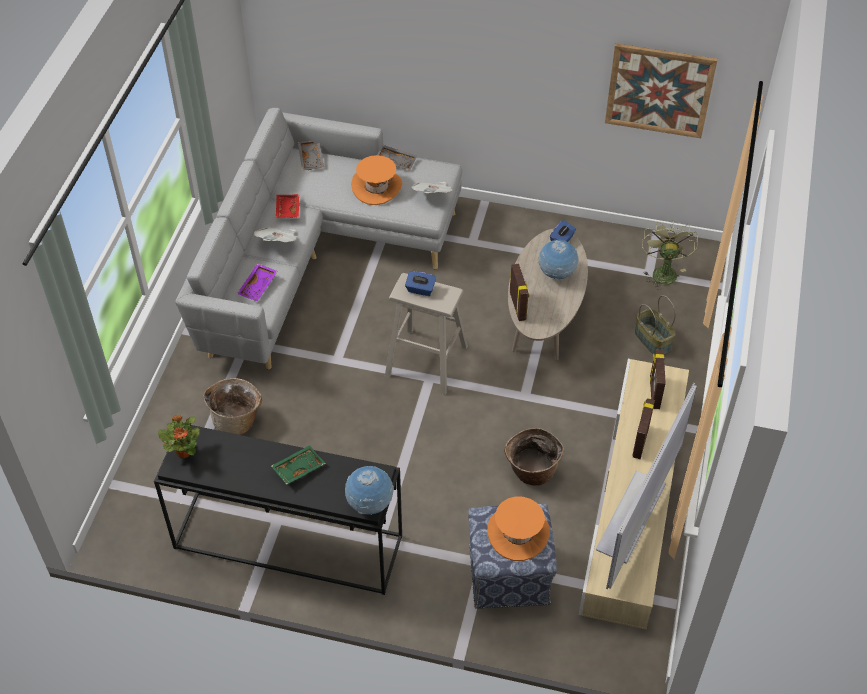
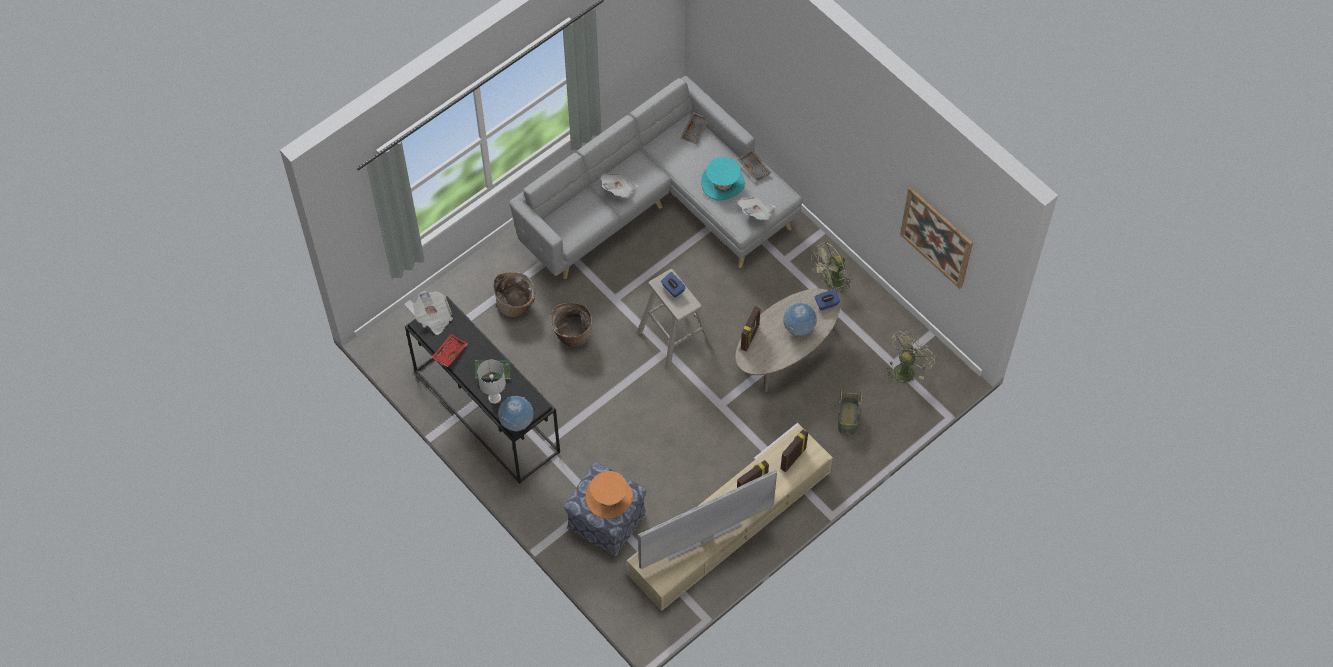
camera: 35 degrees right, 10 degrees up
potted plant [158,415,200,458] -> newspaper [413,291,453,335]
purple tray [237,264,277,301] -> none
red tray [276,194,299,218] -> red tray moved to [431,334,468,367]
orange hat [351,155,402,205] -> turquoise hat [701,157,745,200]
basket [504,428,564,485] -> basket moved to [551,303,592,347]
none -> white table lamp [477,360,506,404]
none -> green fan [811,242,852,294]

